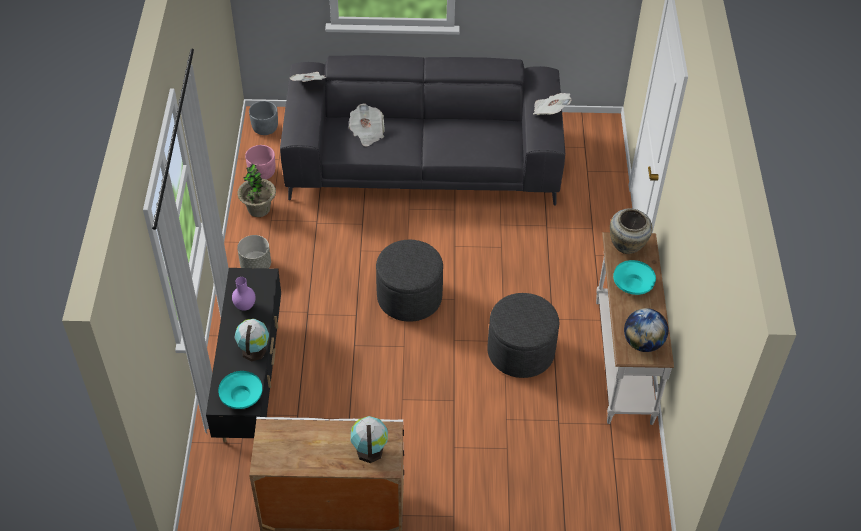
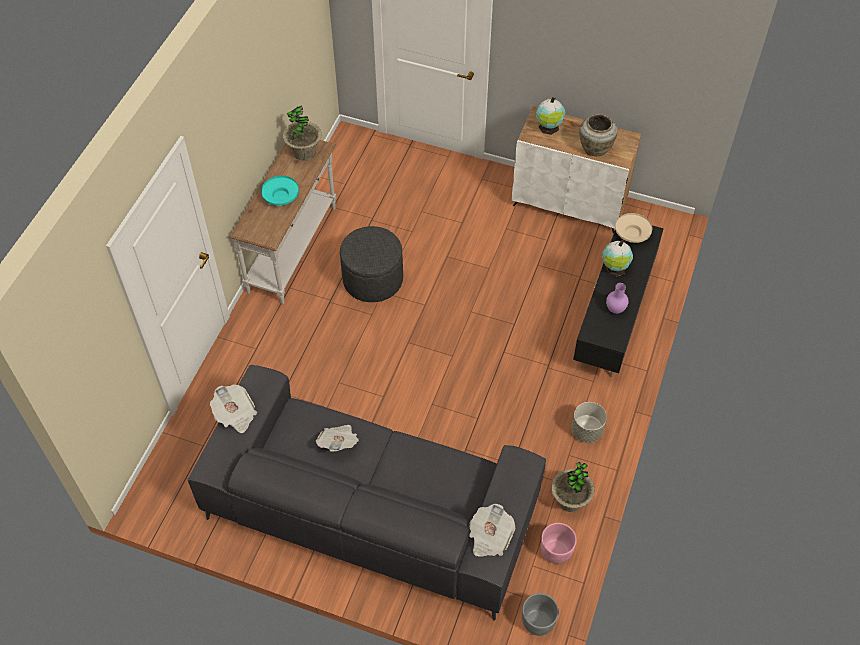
camera: 160 degrees left, 5 degrees up
turquoise bowl [218,371,262,409] -> beige bowl [615,213,652,243]
newspaper [349,104,385,147] -> newspaper moved to [316,425,359,452]
grey ottoman [376,240,443,322] -> none
beige vase [610,208,652,254] -> beige vase moved to [579,114,618,156]
globe [624,308,668,352] -> potted plant [283,105,322,161]

